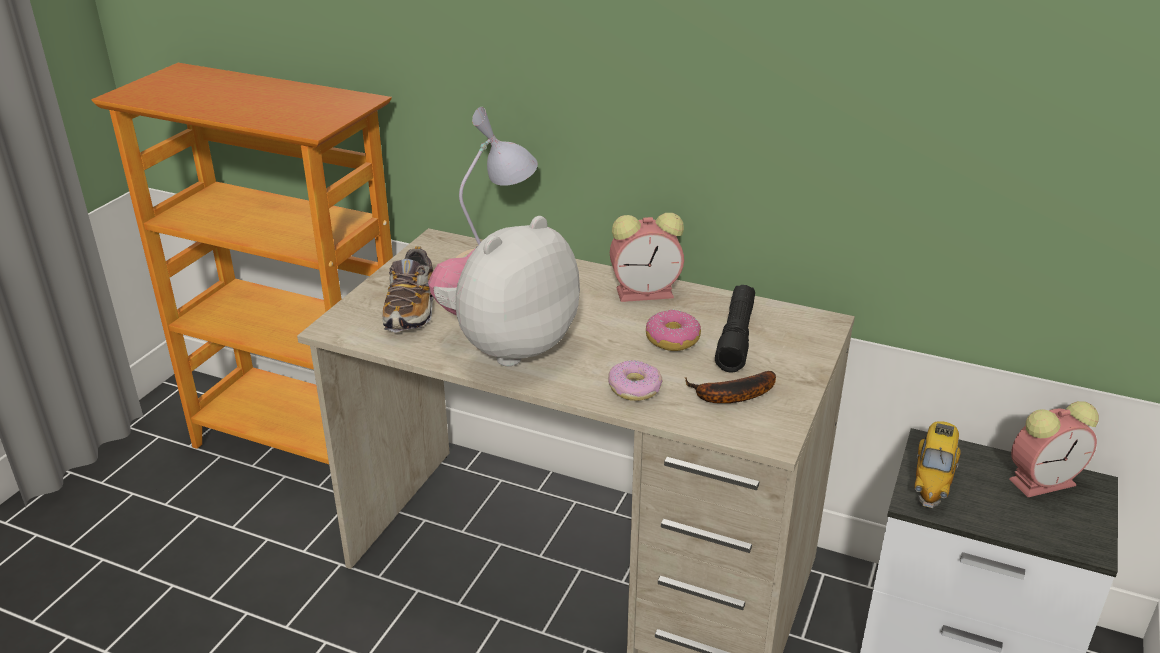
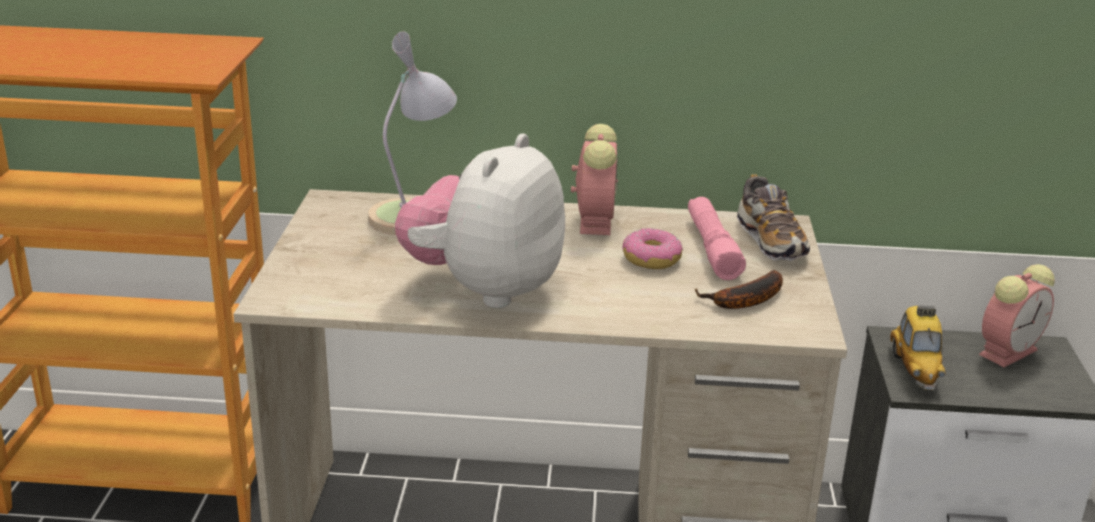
camera: 20 degrees left, 5 degrees down
shoe [382,246,434,332] -> shoe moved to [737,174,810,261]
donut [608,360,662,401] -> none
alarm clock [610,213,684,302] -> alarm clock turned 60 degrees counterclockwise [571,124,618,235]
black flashlight [715,285,755,373] -> pink flashlight [688,197,746,280]

